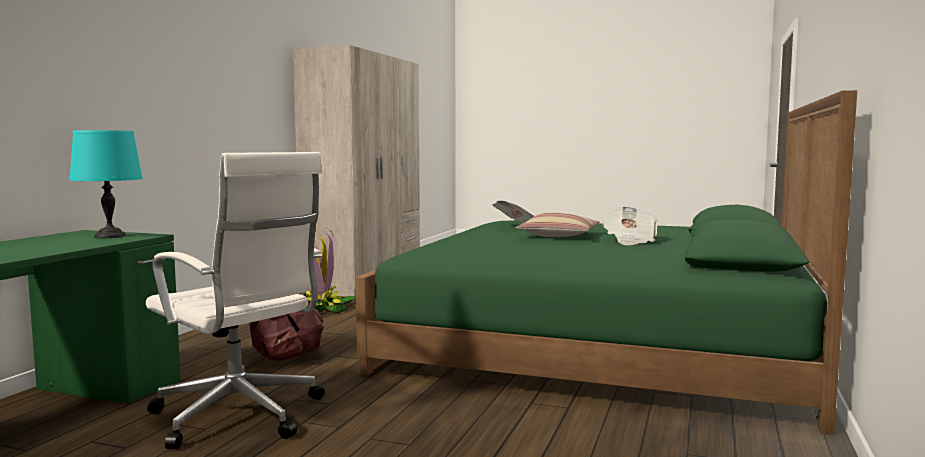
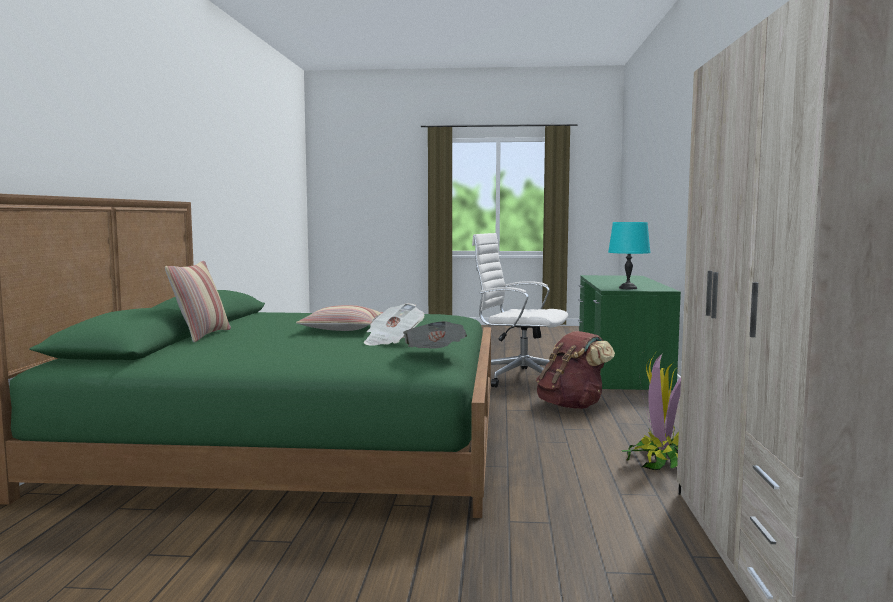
camera: 165 degrees right, 0 degrees up
newspaper [603,206,658,245] -> newspaper moved to [403,321,467,349]
none -> pillow [165,261,231,342]

